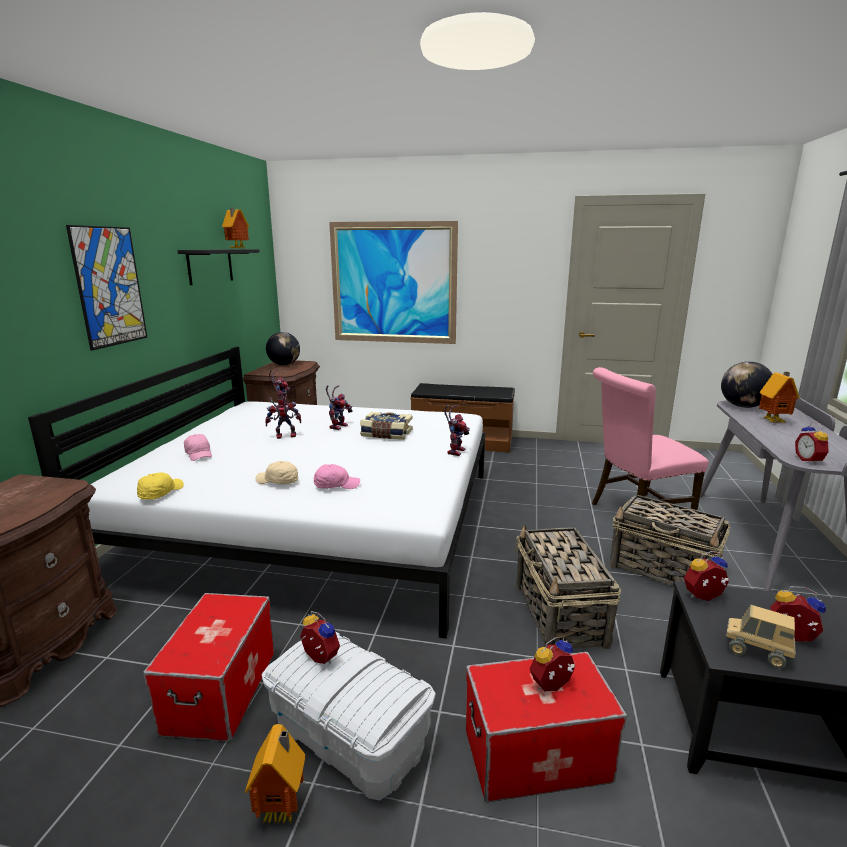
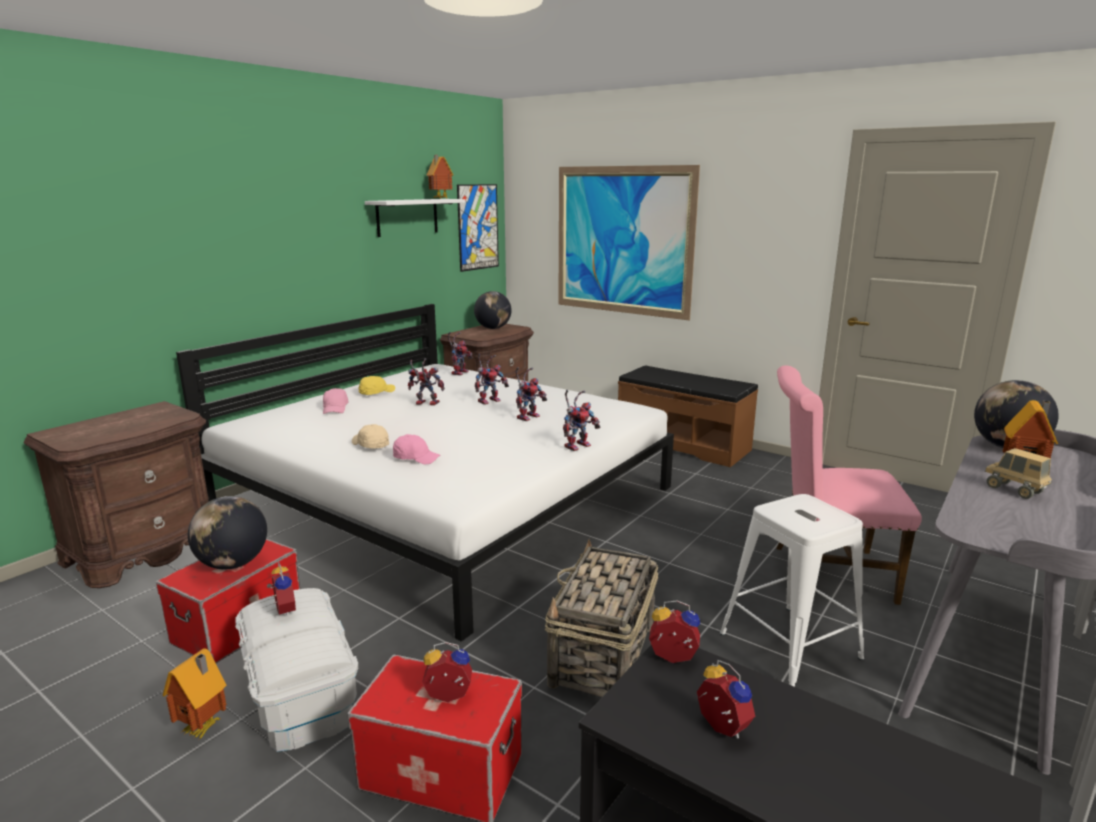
camera: 25 degrees right, 0 degrees up
picture [66,225,147,351] -> picture moved to [457,184,499,272]
yellow cap [137,473,184,500] -> yellow cap moved to [358,376,395,395]
black shelf [178,249,260,285] -> white shelf [365,199,465,237]
book [360,412,413,440] -> toy robot [515,367,547,421]
basket [609,494,730,587] -> white stool [720,494,864,687]
toy truck [726,605,796,668] -> toy truck moved to [985,448,1052,499]
alarm clock [795,422,830,465] -> none
none -> globe [188,496,267,569]

